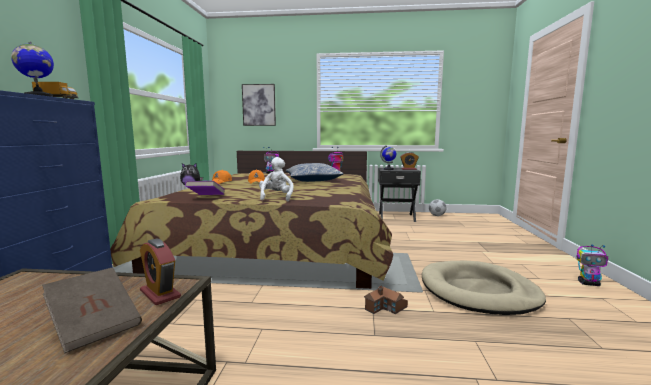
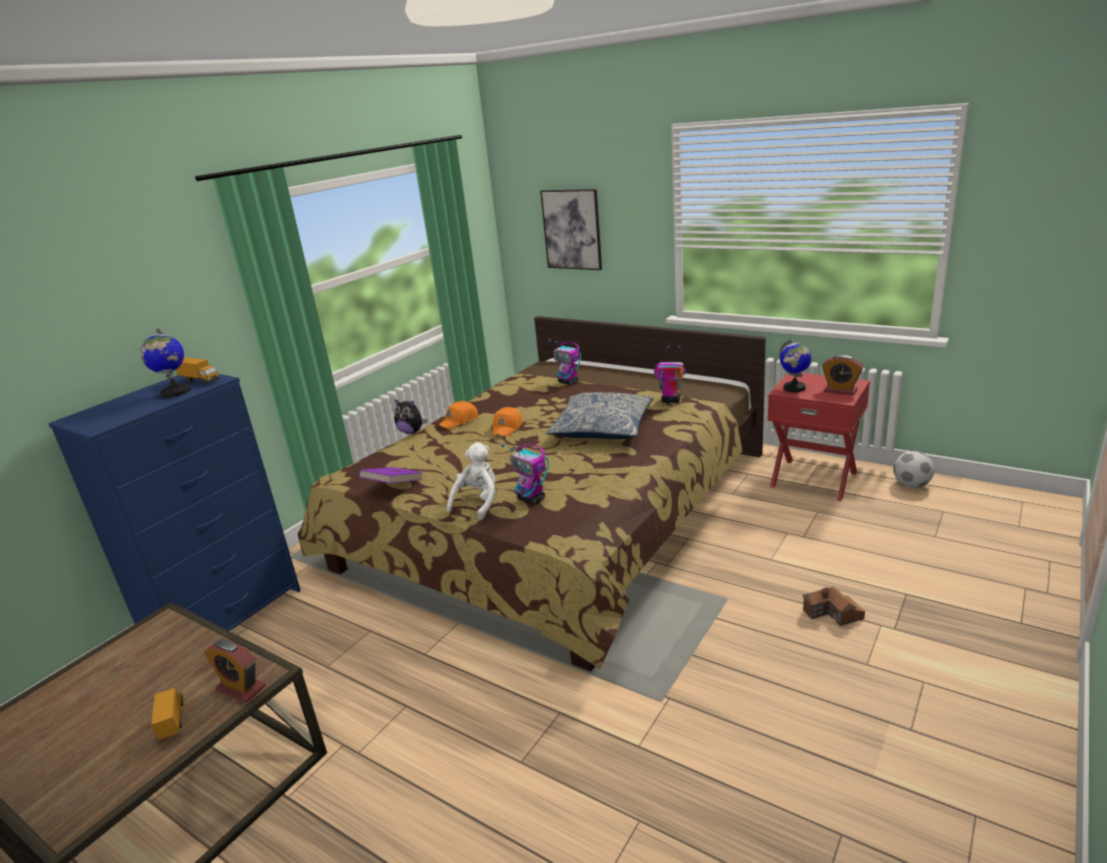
camera: 30 degrees right, 15 degrees up
brown book [42,268,142,353] -> toy truck [151,688,183,740]
alarm clock [140,239,181,305] -> alarm clock turned 45 degrees counterclockwise [204,639,265,702]
toy house [364,286,408,314] -> toy house moved to [802,586,865,626]
black nightstand [378,168,421,222] -> red nightstand [768,373,870,501]
beige dog bed [422,261,546,315] -> none
toy robot [576,244,608,286] -> toy robot moved to [501,443,549,505]

